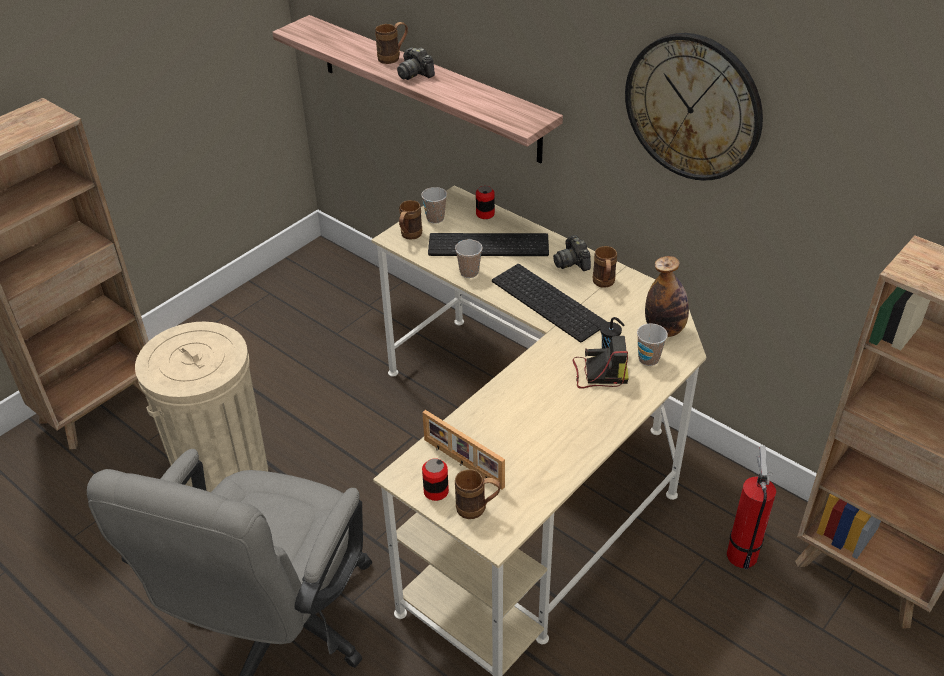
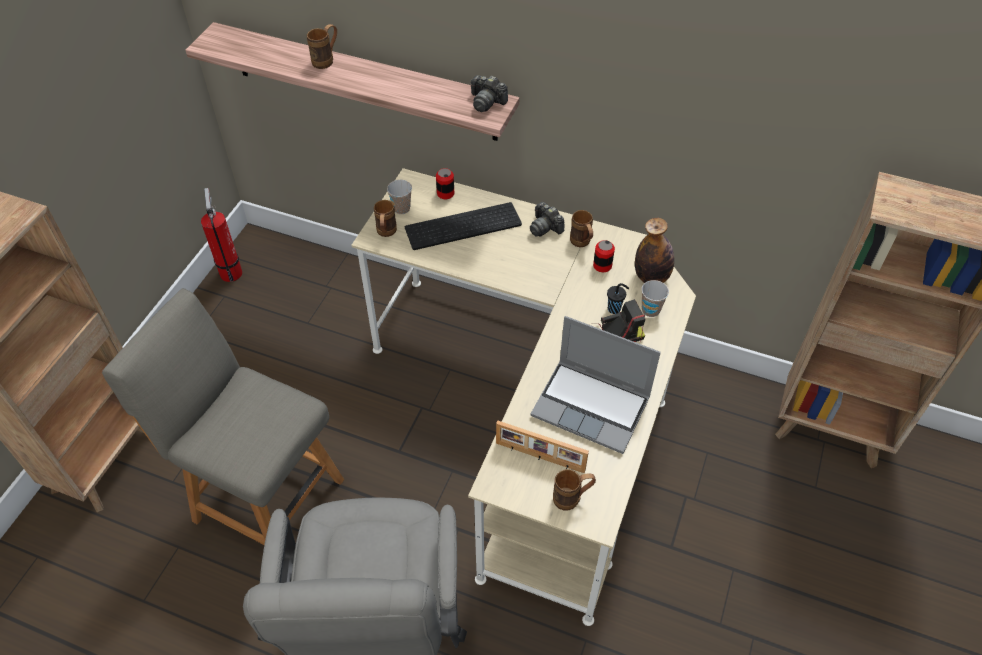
camera: 20 degrees left, 10 degrees up
beige trash can [135,322,268,492] -> grey chair [102,288,344,545]
camera [397,47,435,80] -> camera moved to [471,75,508,112]
can [422,458,449,501] -> can moved to [593,240,615,272]
cup [455,239,483,278] -> none
keyboard [492,264,607,342] -> none
wall clock [625,33,763,181] -> none
fire extinguisher [727,446,776,569] -> fire extinguisher moved to [201,188,242,282]
none -> laptop [530,316,661,454]

